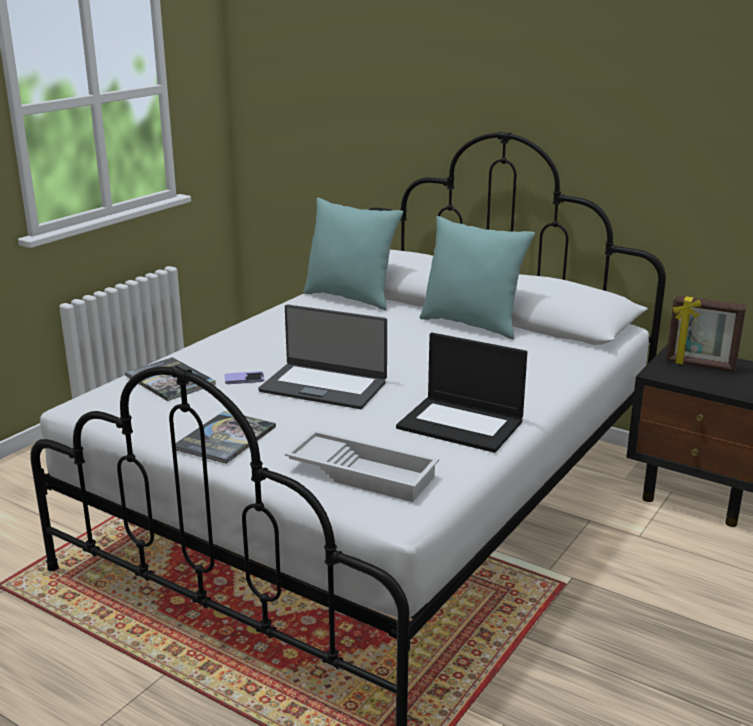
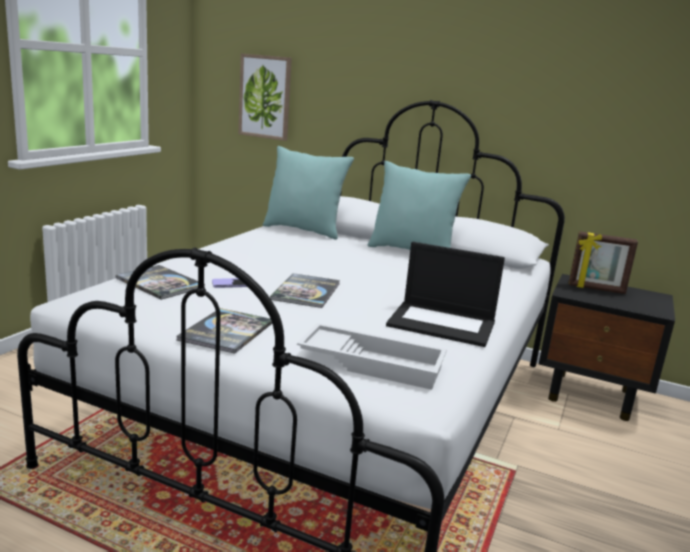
camera: 10 degrees left, 5 degrees down
laptop [258,304,387,409] -> book [270,273,340,308]
none -> picture [239,53,292,141]

